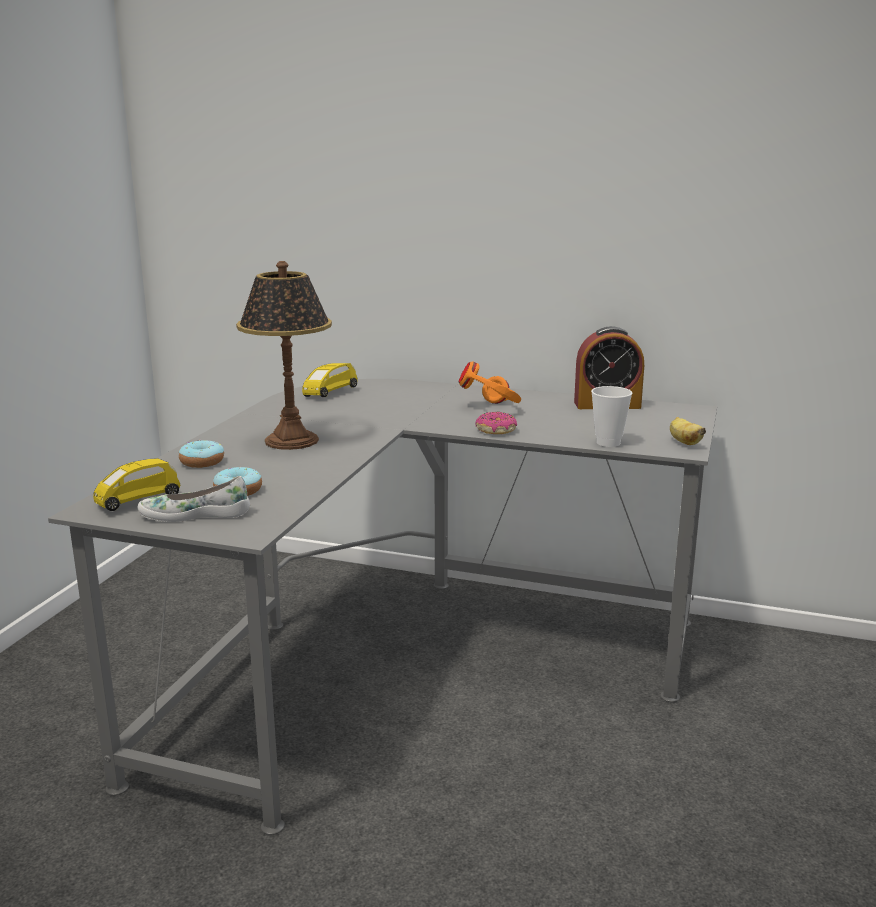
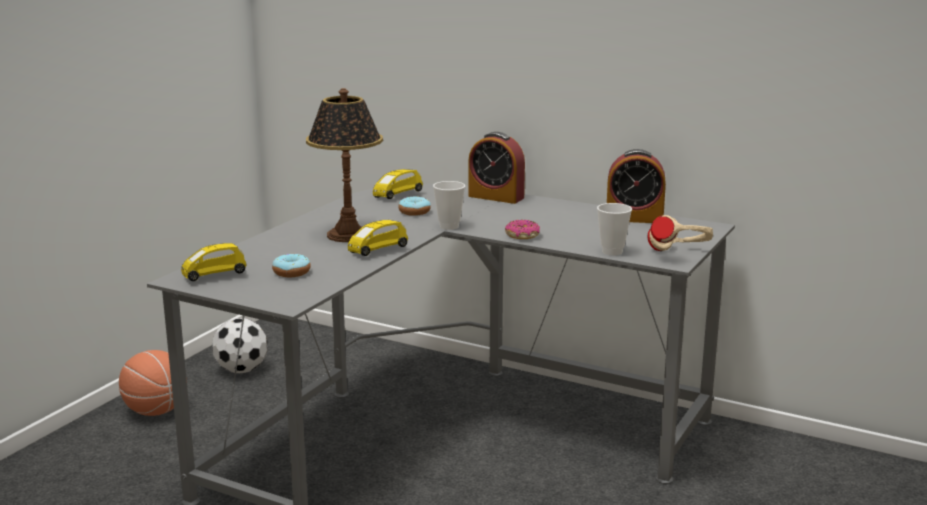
camera: 10 degrees right, 0 degrees up
white shoe [137,476,250,522] -> none
donut [179,440,224,468] -> donut moved to [398,196,431,216]
orange headphones [459,362,521,404] -> none
banana [670,417,706,445] -> beige headphones [648,215,713,251]
none -> basketball [119,350,187,416]
none -> football [212,318,267,373]
none -> yellow toy car [348,220,408,256]
none -> cup [433,181,466,230]
none -> alarm clock [468,132,525,204]

